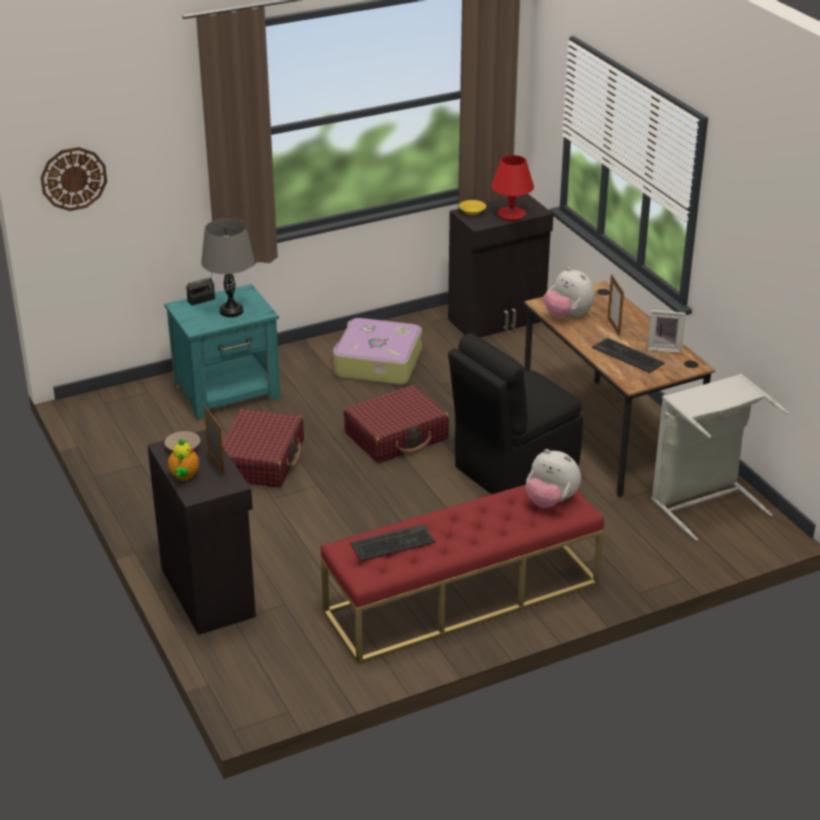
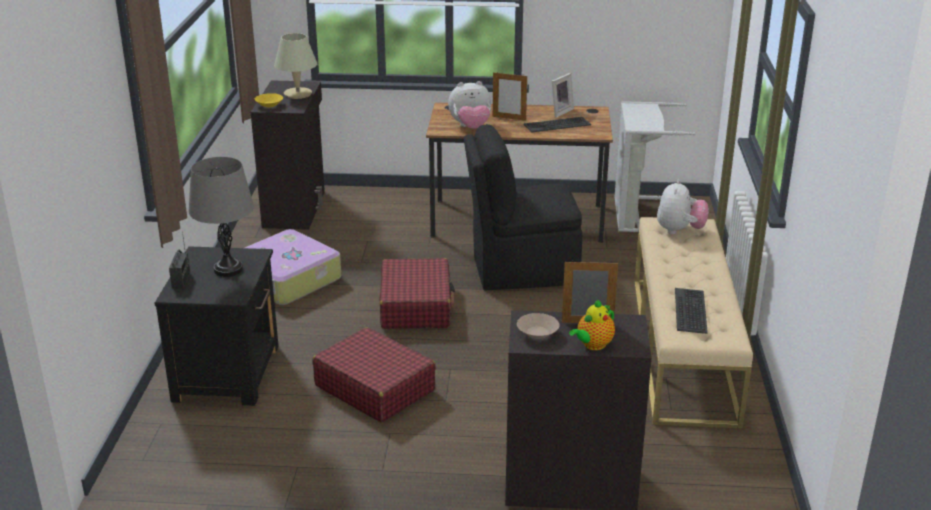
camera: 60 degrees left, 5 degrees down
wall clock [41,147,107,211] -> none
turquoise nightstand [164,284,281,419] -> black nightstand [155,246,279,406]
teapot [168,439,199,481] -> teapot turned 105 degrees clockwise [569,300,615,350]
red bench [321,485,604,664] -> beige bench [634,217,753,429]
black chair [448,334,583,494] -> black chair turned 90 degrees clockwise [464,124,582,290]
red table lamp [491,155,534,221] -> beige table lamp [274,33,317,99]
plush toy [525,449,581,508] -> plush toy turned 45 degrees counterclockwise [657,180,709,234]

